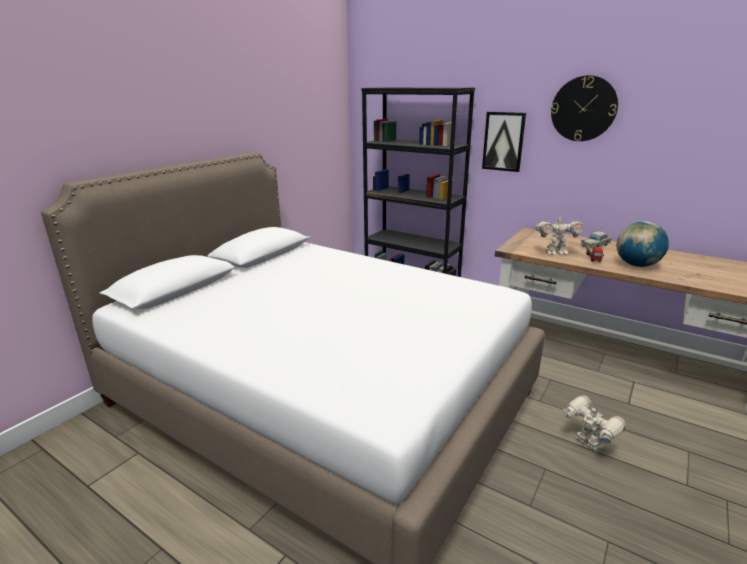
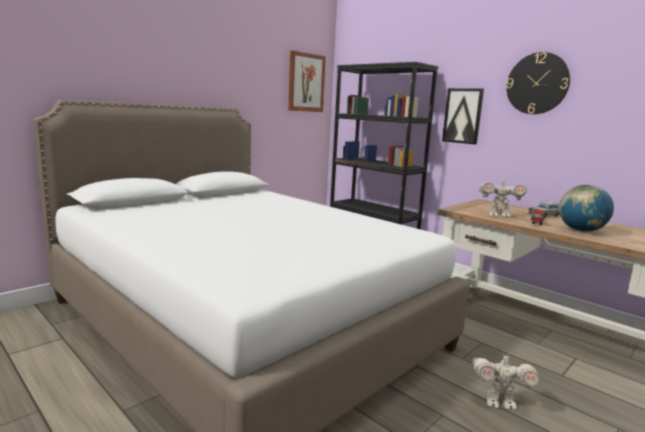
camera: 10 degrees right, 10 degrees down
toy robot [563,395,626,452] -> toy robot turned 120 degrees clockwise [472,351,539,409]
none -> picture [288,51,326,112]

